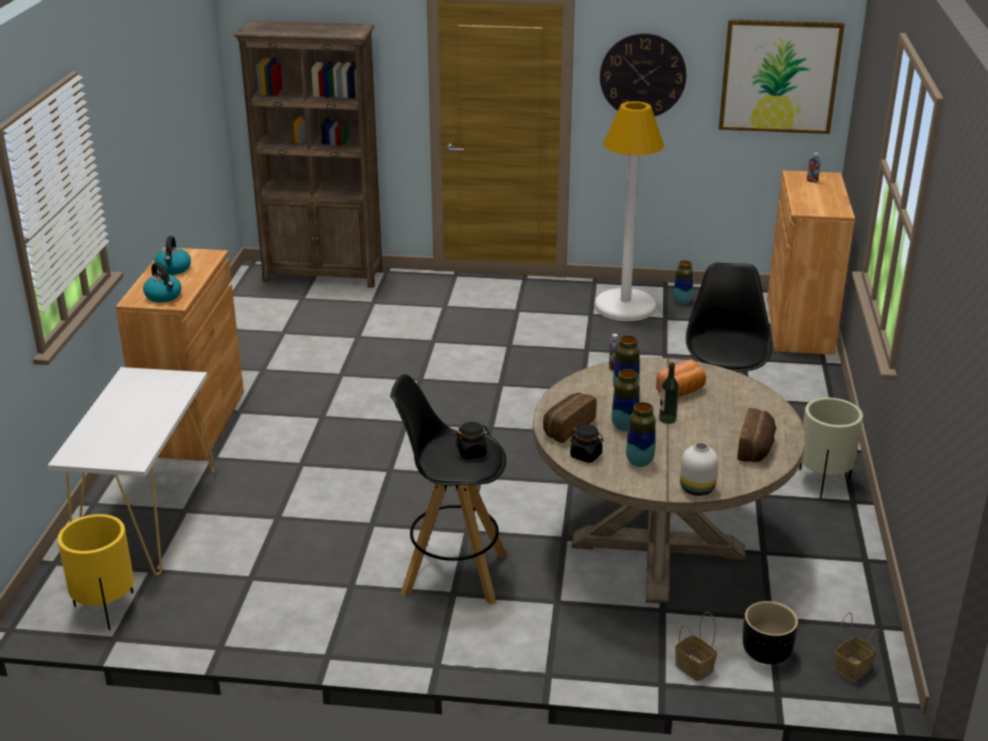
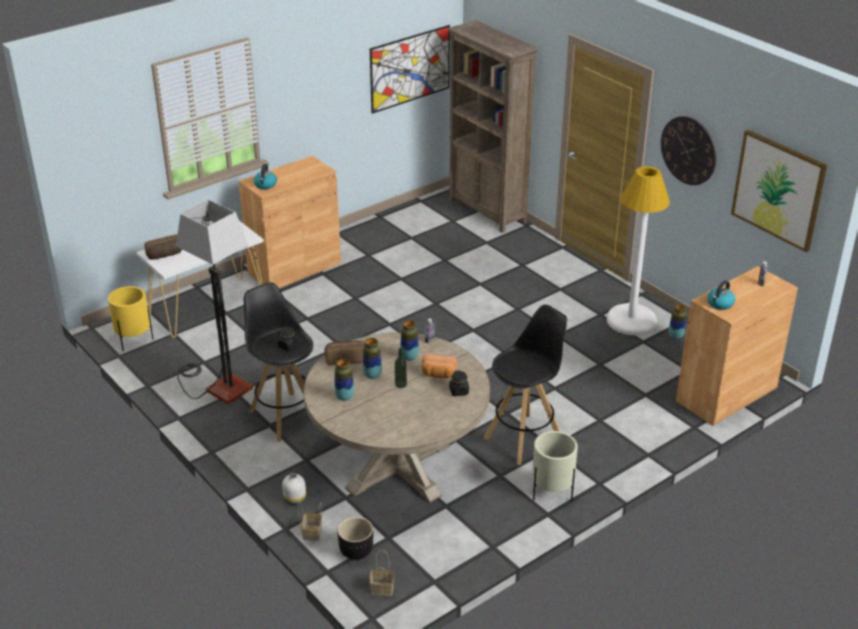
camera: 45 degrees right, 5 degrees up
kettle [154,236,191,275] -> kettle moved to [707,280,735,310]
black jar [570,424,604,463] -> black jar moved to [449,370,469,396]
white vase [680,442,719,496] -> white vase moved to [282,473,306,505]
bread [737,408,776,462] -> bread moved to [144,234,182,260]
none -> floor lamp [176,200,253,405]
none -> picture [370,25,450,114]

